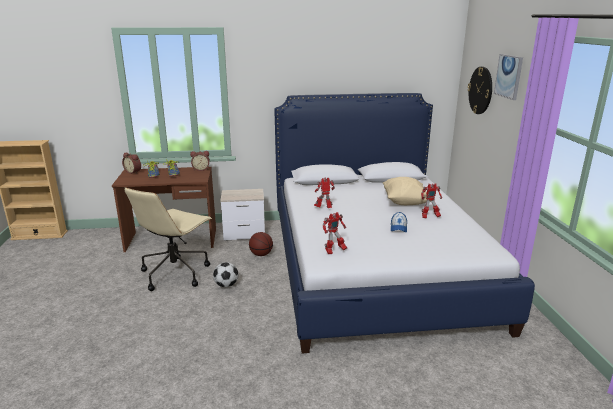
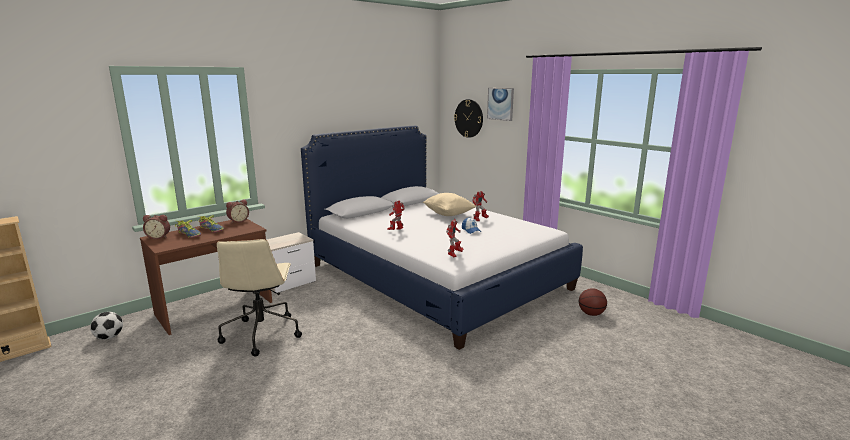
camera: 35 degrees left, 5 degrees down
football [213,262,238,288] -> football moved to [90,312,123,340]
basketball [249,232,273,256] -> basketball moved to [579,288,607,316]

